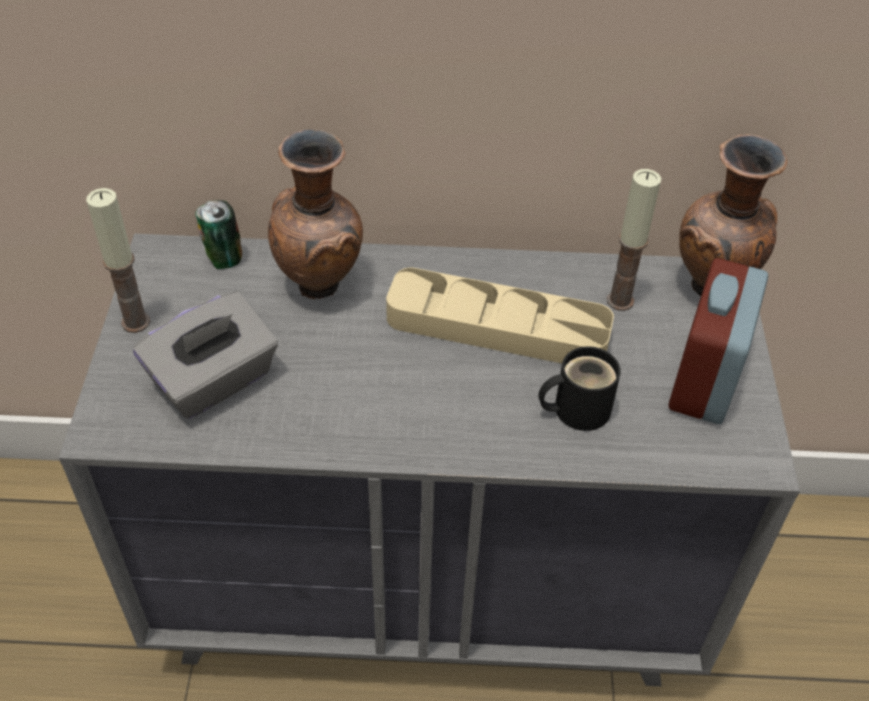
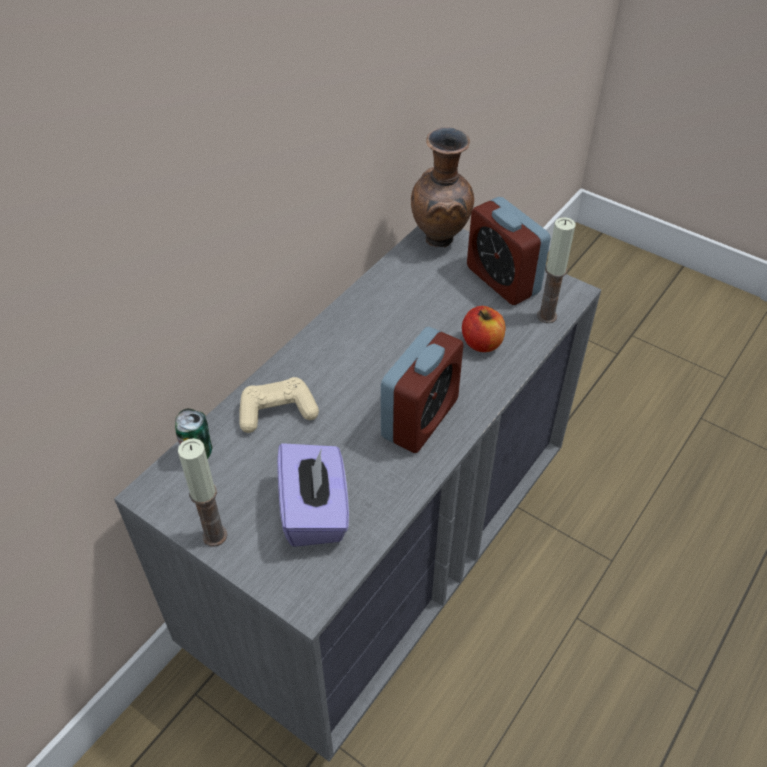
camera: 55 degrees left, 0 degrees up
grey tissue box [133,291,278,419] -> purple tissue box [277,443,349,547]
brown vase [268,129,363,300] -> beige game controller [239,377,319,433]
beige tray [386,267,614,363] -> none
black mug [538,346,621,431] -> apple [462,306,506,352]
candle [607,169,661,311] -> candle moved to [537,217,576,323]
none -> alarm clock [381,327,464,453]

